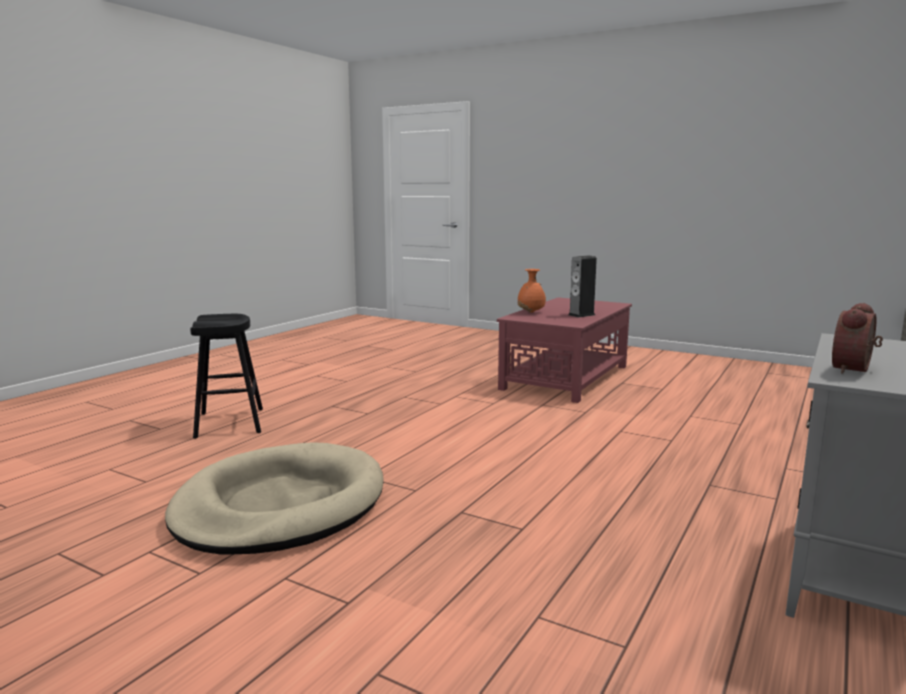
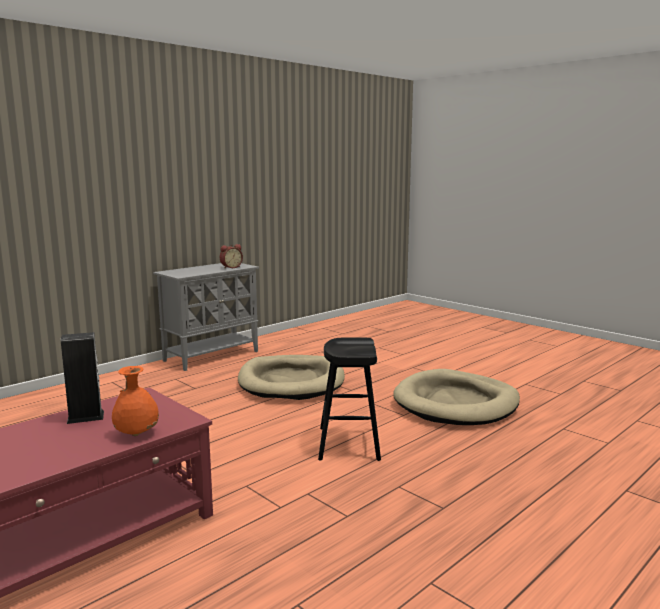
camera: 165 degrees left, 0 degrees up
black stool [190,314,263,439] -> black stool moved to [318,337,381,461]
none -> beige dog bed [238,355,345,400]

